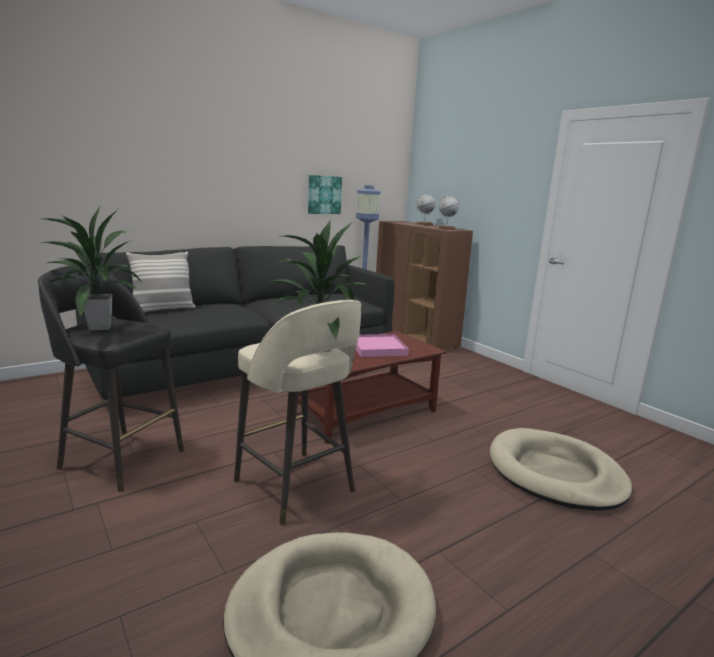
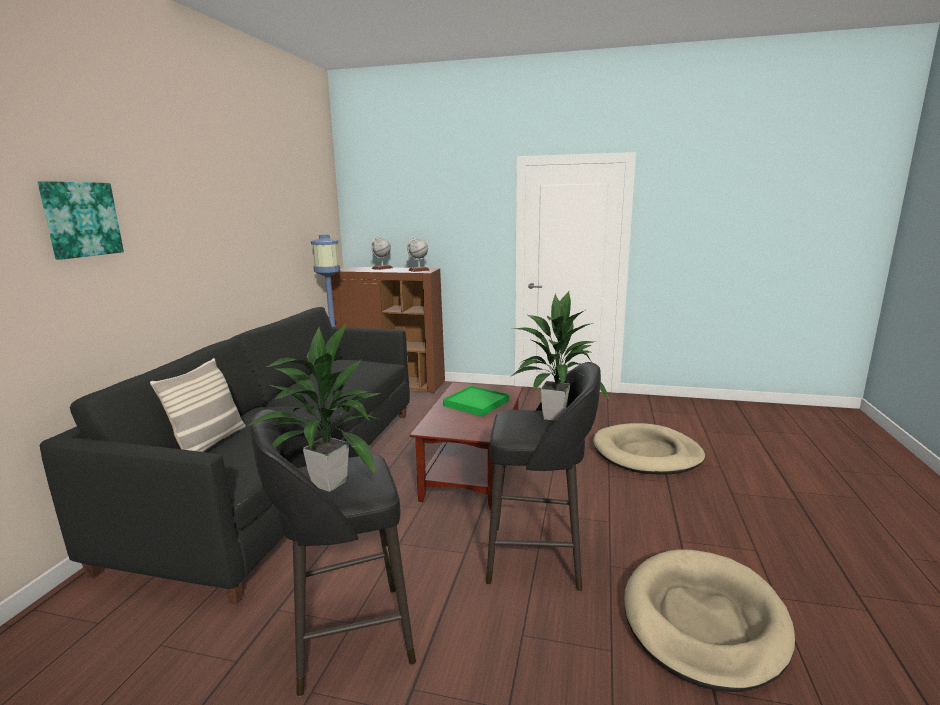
camera: 40 degrees left, 0 degrees up
beige stool [234,300,361,525] -> black stool [486,362,601,592]
picture [308,175,342,214] -> picture moved to [38,181,124,260]
pink tray [356,334,409,357] -> green tray [443,386,509,416]

